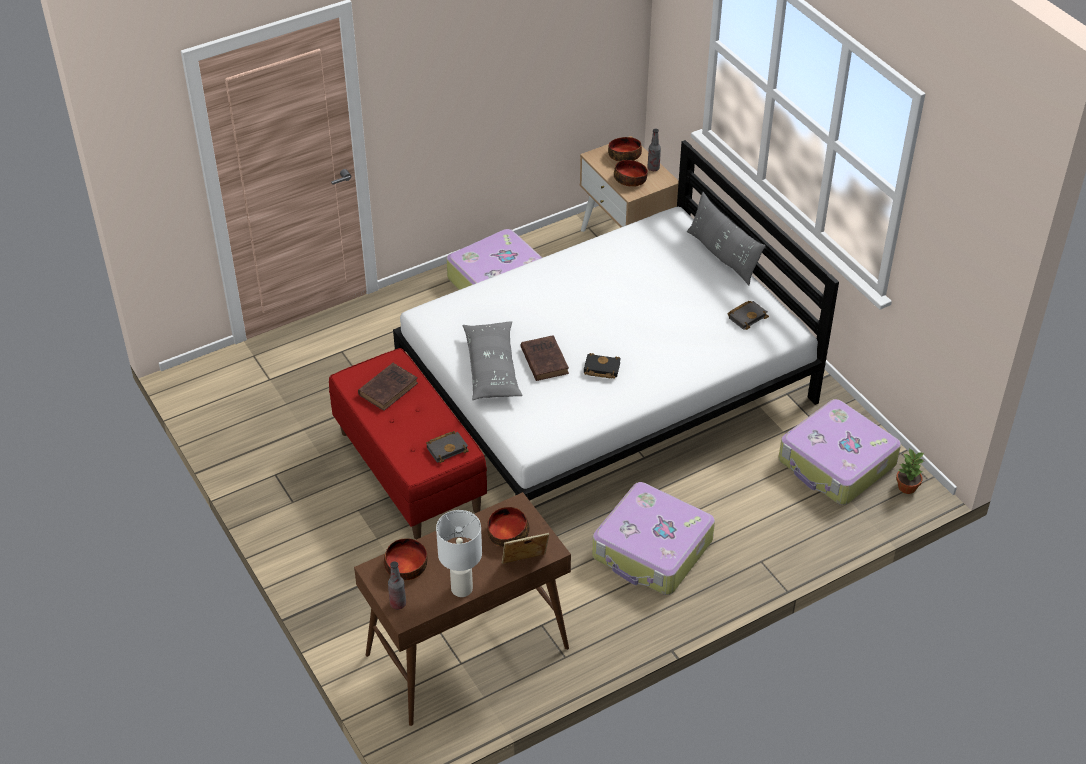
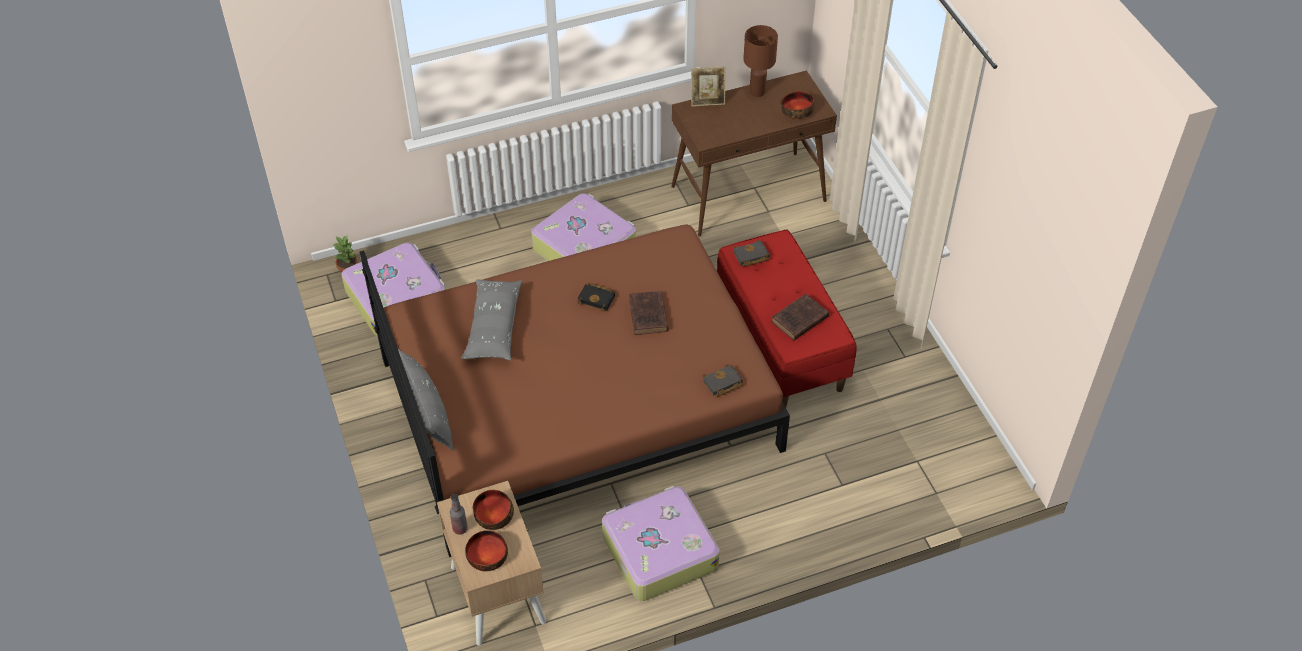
camera: 170 degrees left, 5 degrees up
bottle [388,561,406,609] -> none
white bed [393,140,839,501] -> brown bed [360,224,790,557]
white table lamp [436,510,482,597] -> brown table lamp [743,25,778,97]
grey pillow [462,321,523,400] -> grey pillow moved to [461,279,522,361]
bowl [487,507,529,547] -> none
black book [727,301,769,330] -> black book moved to [702,364,743,397]

